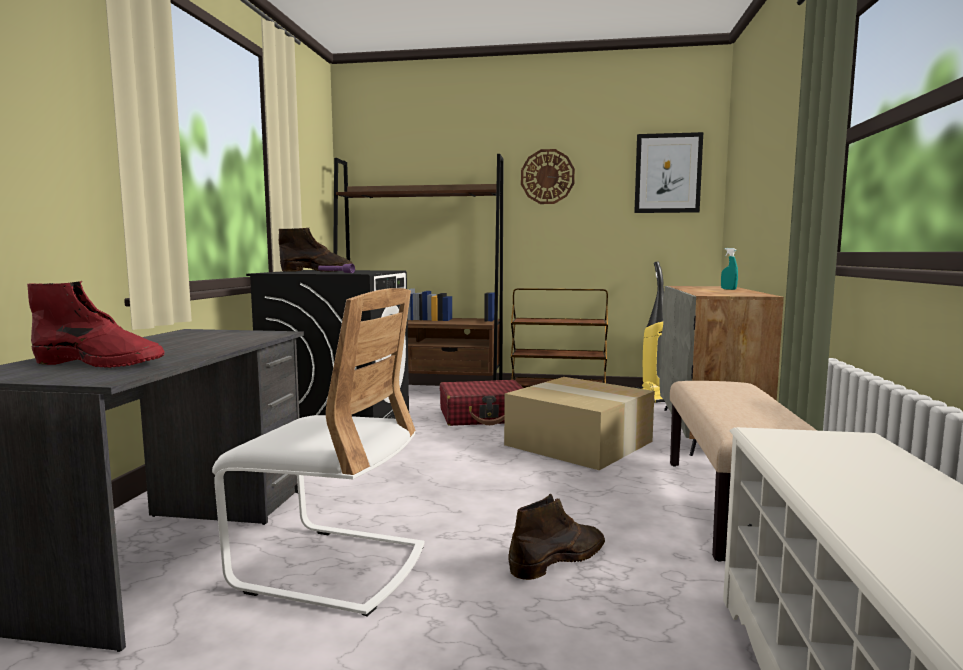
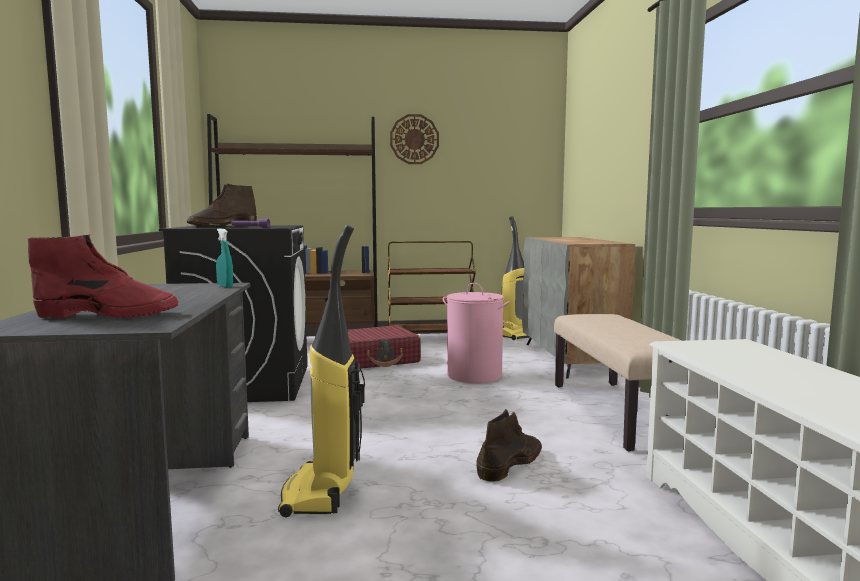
camera: 15 degrees left, 0 degrees up
white chair [212,288,425,616] -> vacuum cleaner [278,225,365,517]
brown boot [279,228,353,272] -> brown boot turned 150 degrees clockwise [187,184,257,227]
cardboard box [504,377,655,470] -> pink laundry basket [443,283,510,383]
picture [634,132,703,213] -> none
turquoise spray bottle [721,248,738,290] -> turquoise spray bottle moved to [216,229,233,288]

